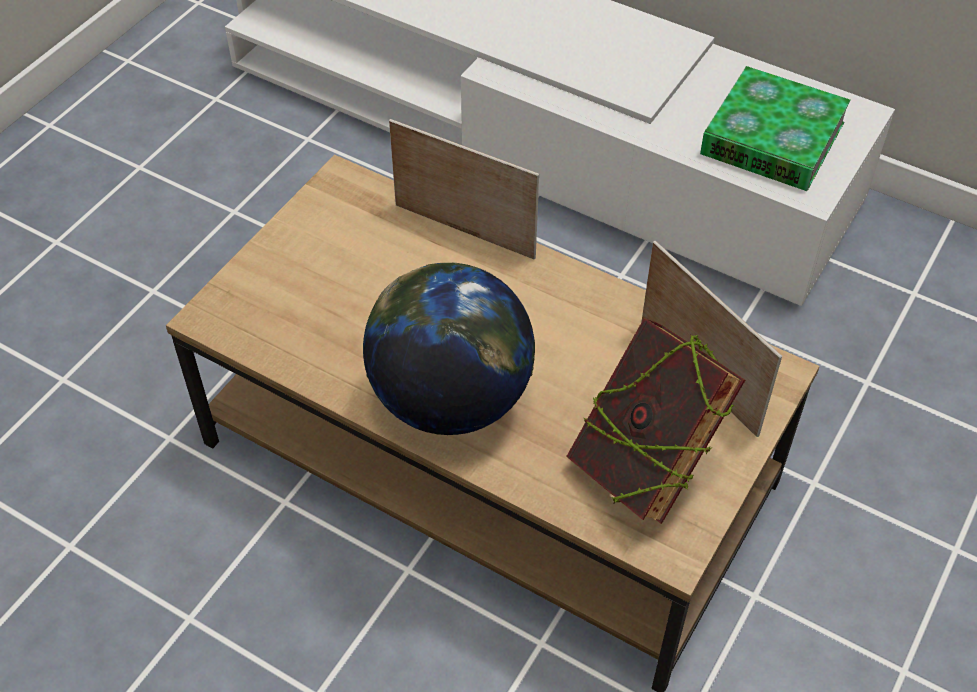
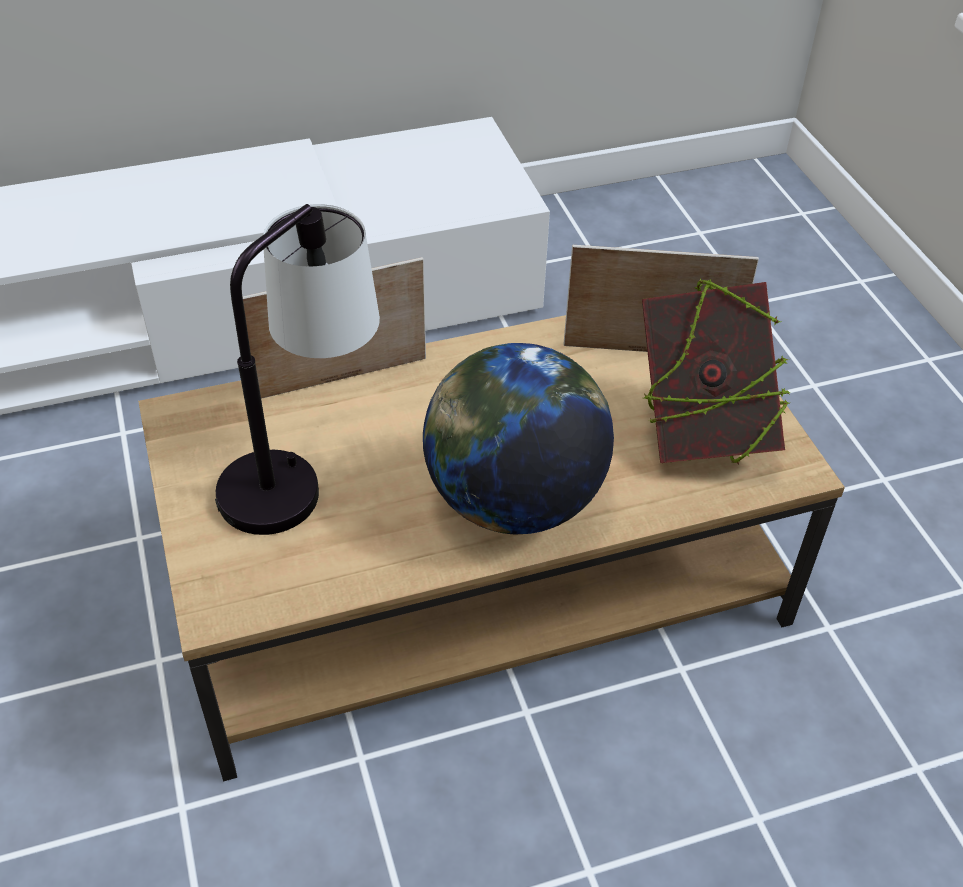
camera: 50 degrees left, 5 degrees down
book [700,66,851,191] -> none
none -> table lamp [215,204,380,535]

